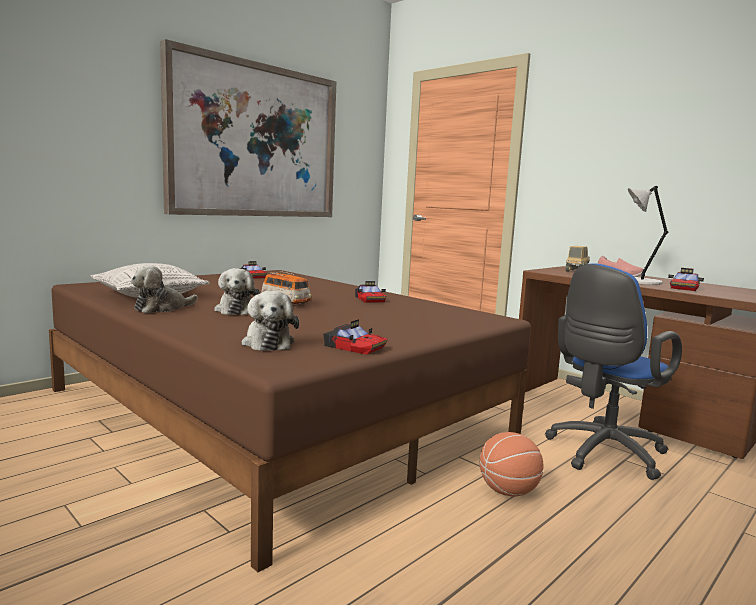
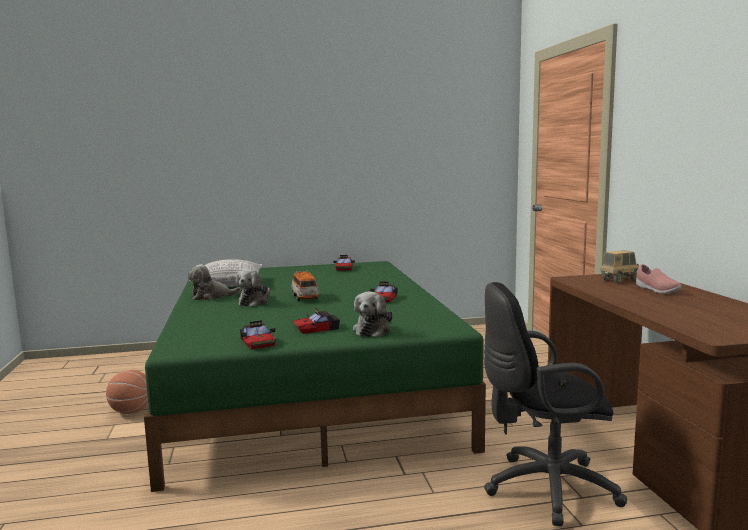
camera: 35 degrees right, 0 degrees up
brown bed [49,270,531,573] -> green bed [144,261,486,492]
picture [160,39,336,217] -> none
plush toy [241,291,299,351] -> plush toy moved to [353,291,393,337]
basketball [479,432,543,497] -> basketball moved to [106,370,148,414]
blue office chair [545,263,682,480] -> black office chair [484,282,627,526]
grey table lamp [628,186,668,285] -> none
toy car [668,268,704,291] -> toy car moved to [293,308,340,334]

